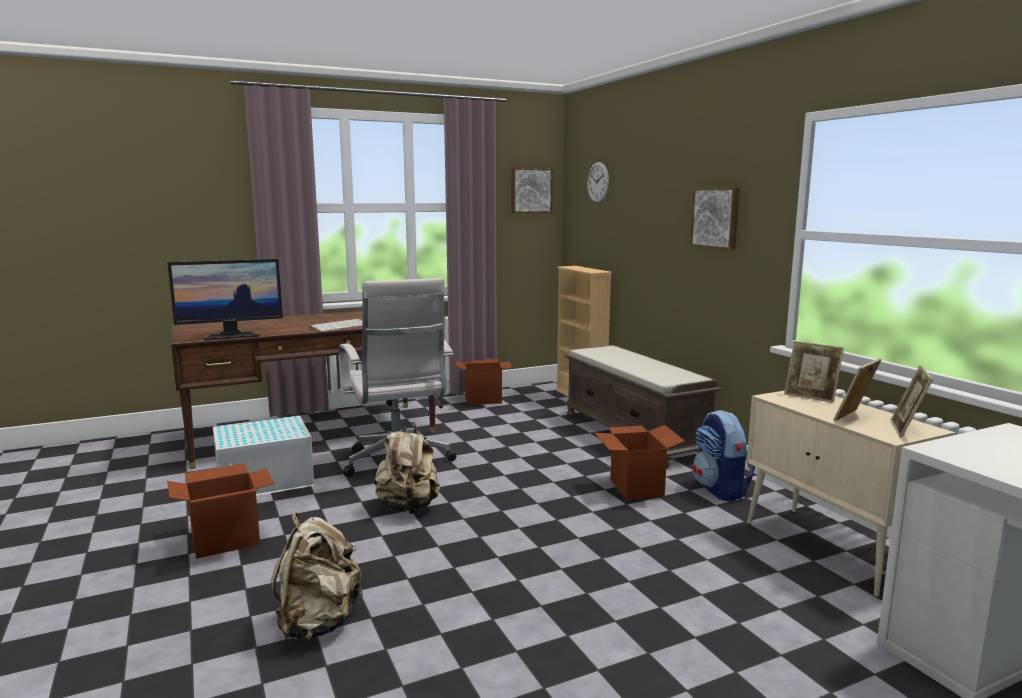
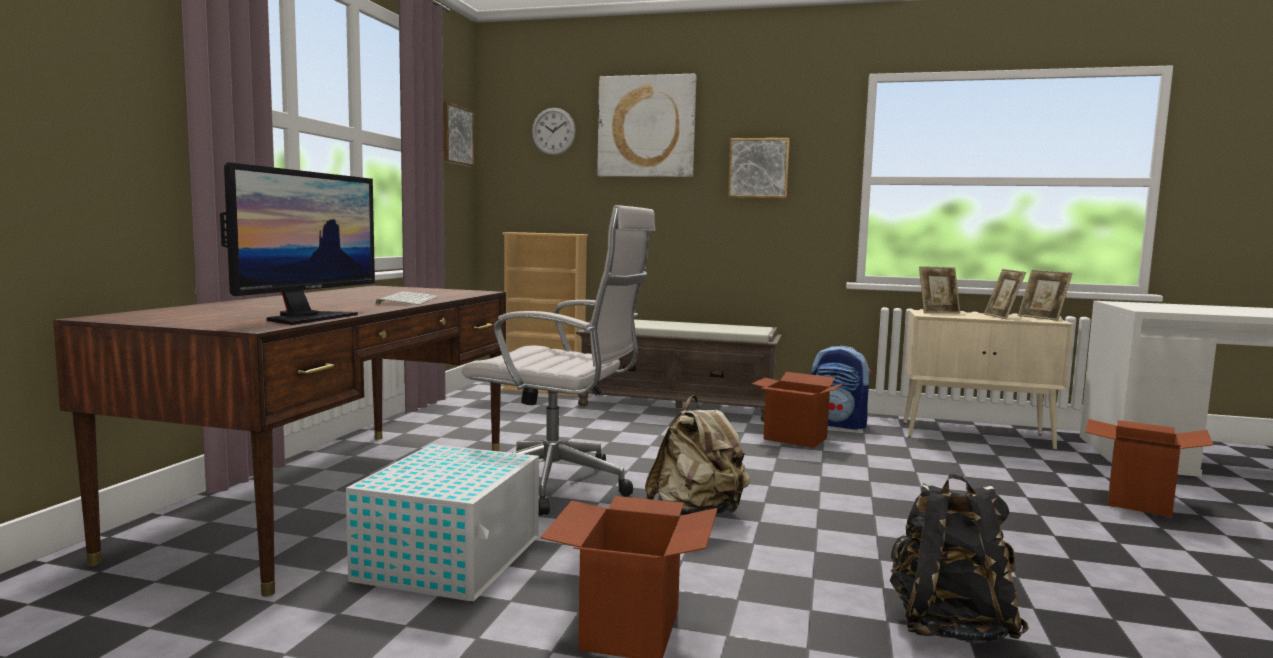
camera: 50 degrees left, 5 degrees down
beige backpack [271,513,364,642] -> black backpack [890,474,1029,643]
cardboard box [455,358,512,405] -> cardboard box moved to [1085,419,1214,517]
none -> picture [597,74,696,177]

